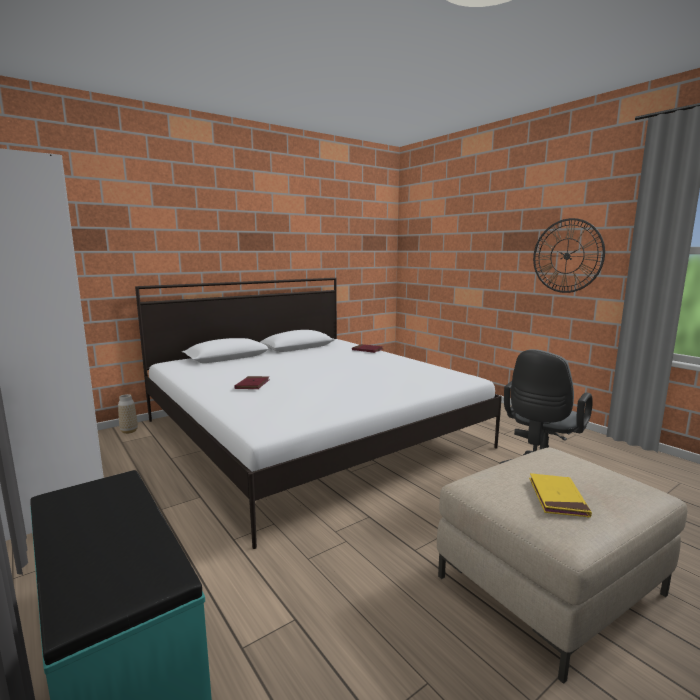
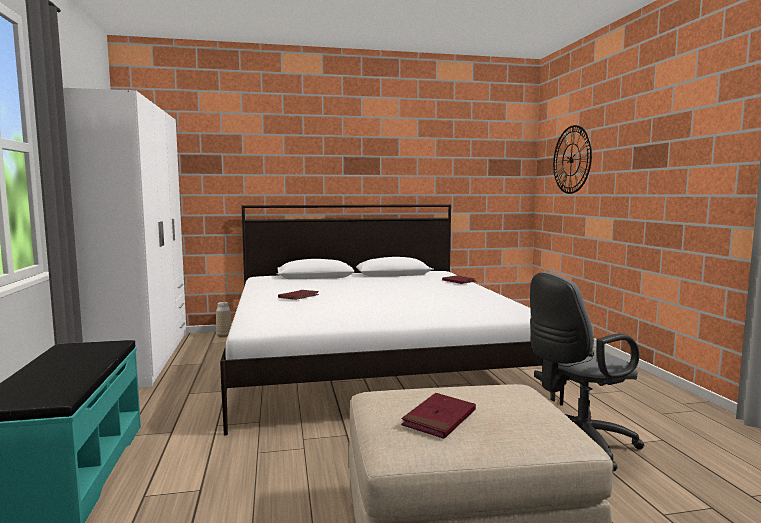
camera: 25 degrees right, 5 degrees down
yellow book [529,473,592,517] -> red book [401,393,476,439]
wall clock [533,218,605,293] -> wall clock moved to [553,125,592,194]

